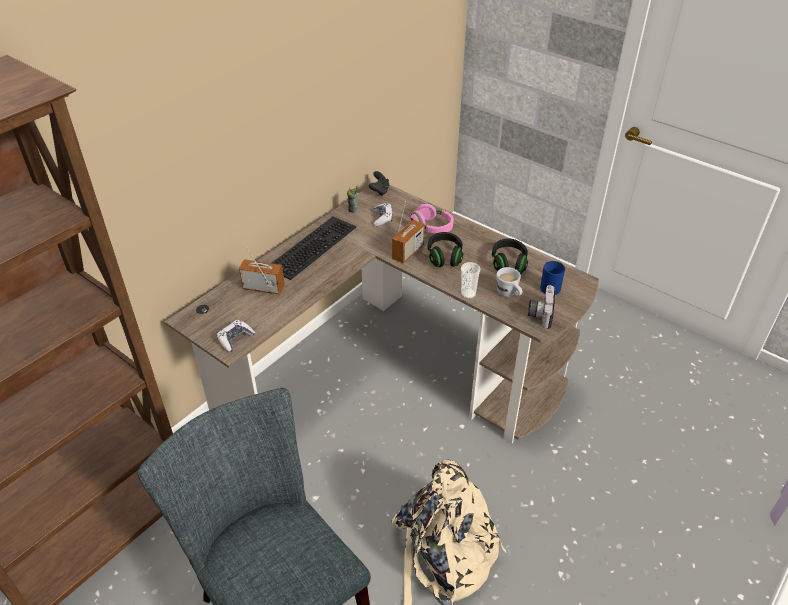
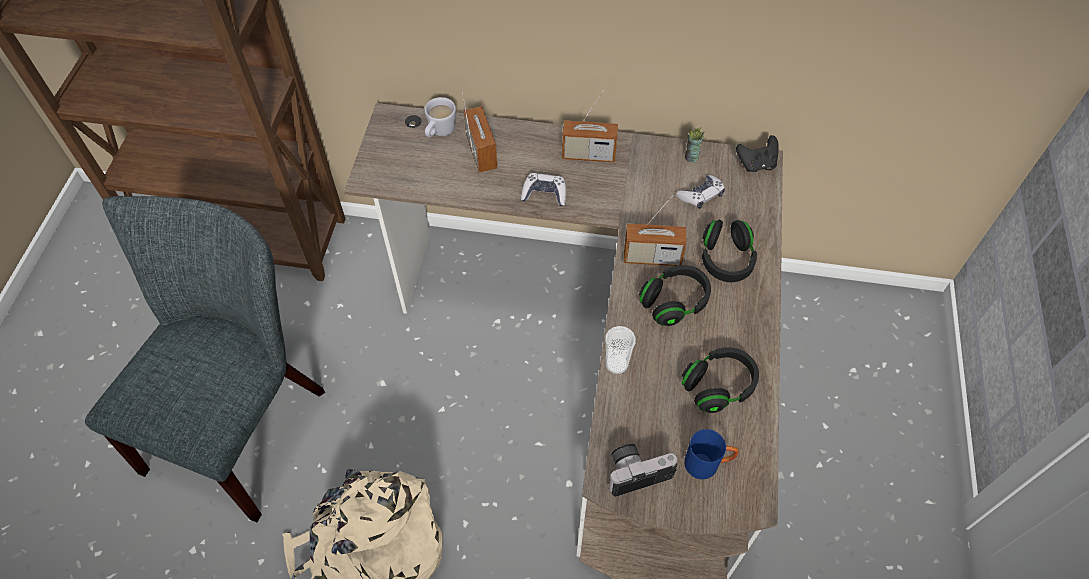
camera: 60 degrees right, 15 degrees up
game controller [217,320,255,352] -> game controller moved to [521,173,566,206]
keyboard [272,216,356,280] -> radio [562,90,618,162]
pink headphones [410,203,454,234] -> black headphones [702,220,757,282]
white mug [496,267,522,297] -> white mug moved to [425,97,456,137]

